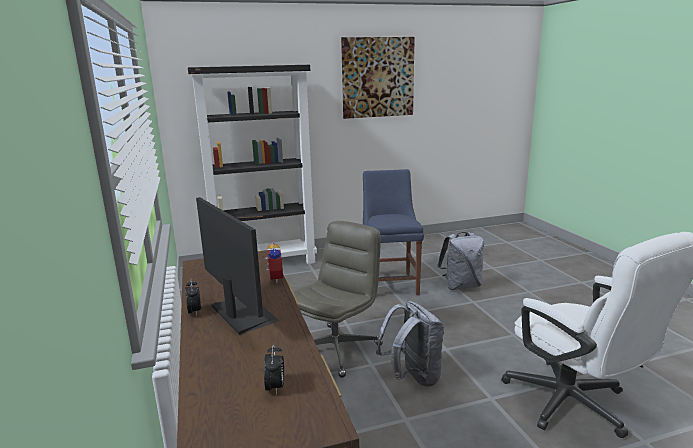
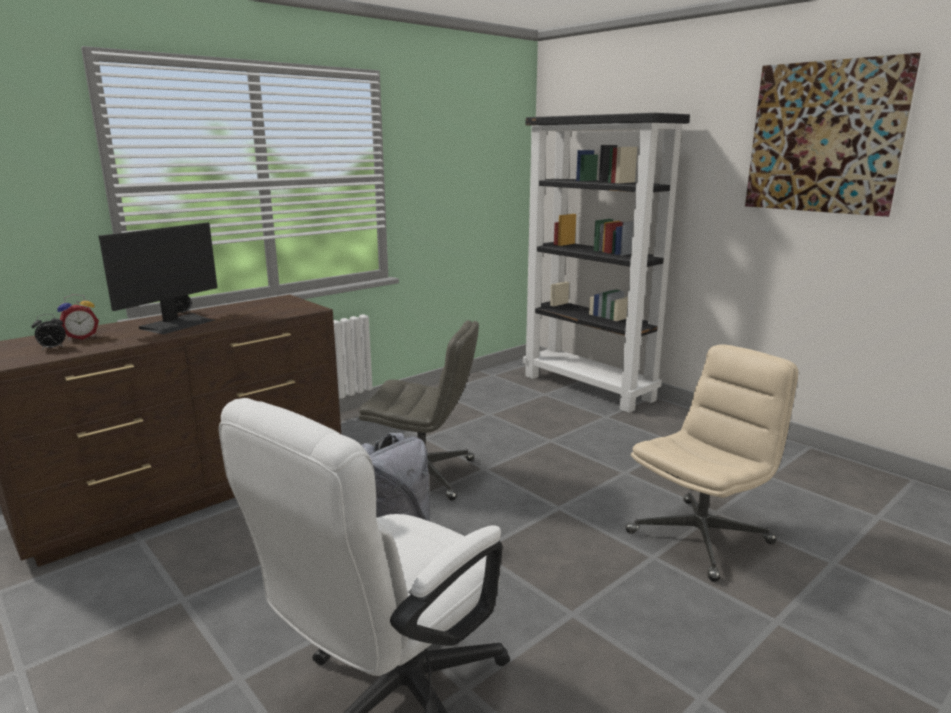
camera: 65 degrees right, 0 degrees up
alarm clock [263,240,283,283] -> alarm clock moved to [57,294,99,340]
blue chair [363,169,424,295] -> none
grey backpack [438,232,484,290] -> beige office chair [626,345,798,582]

